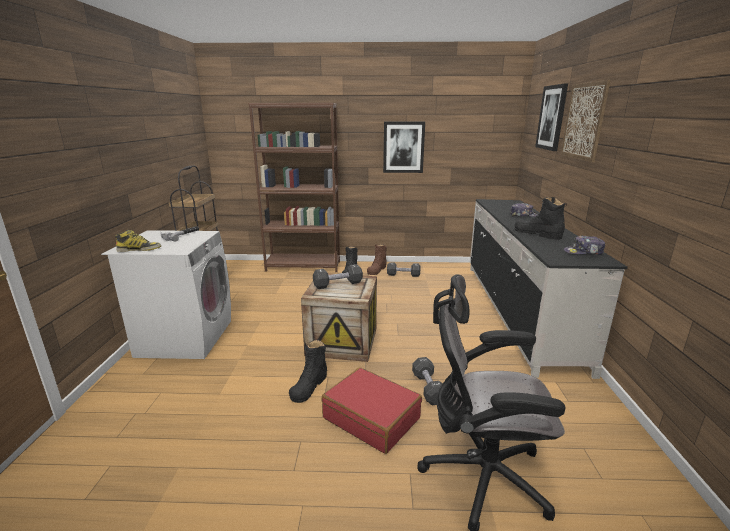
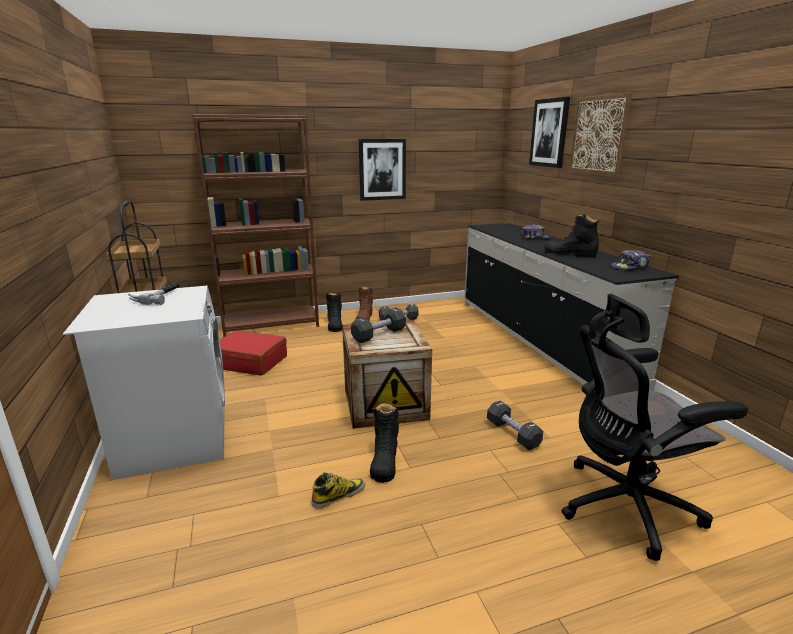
camera: 20 degrees left, 0 degrees up
boot [116,230,161,252] -> boot moved to [312,472,365,509]
red suitcase [322,367,422,454] -> red suitcase moved to [220,330,287,376]

